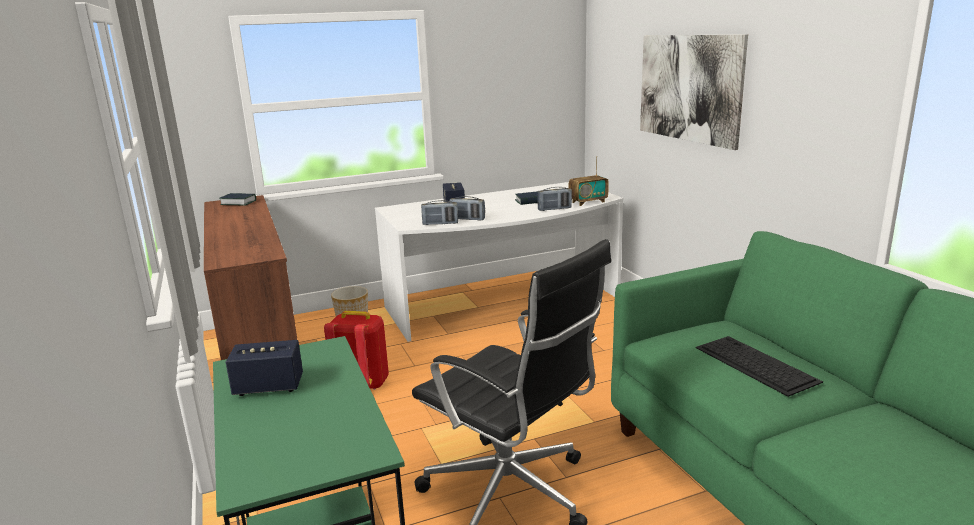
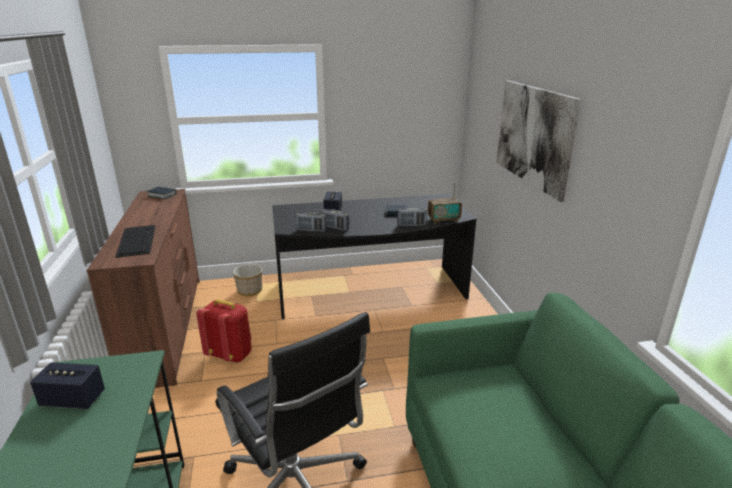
camera: 10 degrees right, 5 degrees up
white desk [375,182,623,342] -> black desk [272,194,476,319]
keyboard [696,336,823,397] -> keyboard moved to [115,225,155,258]

